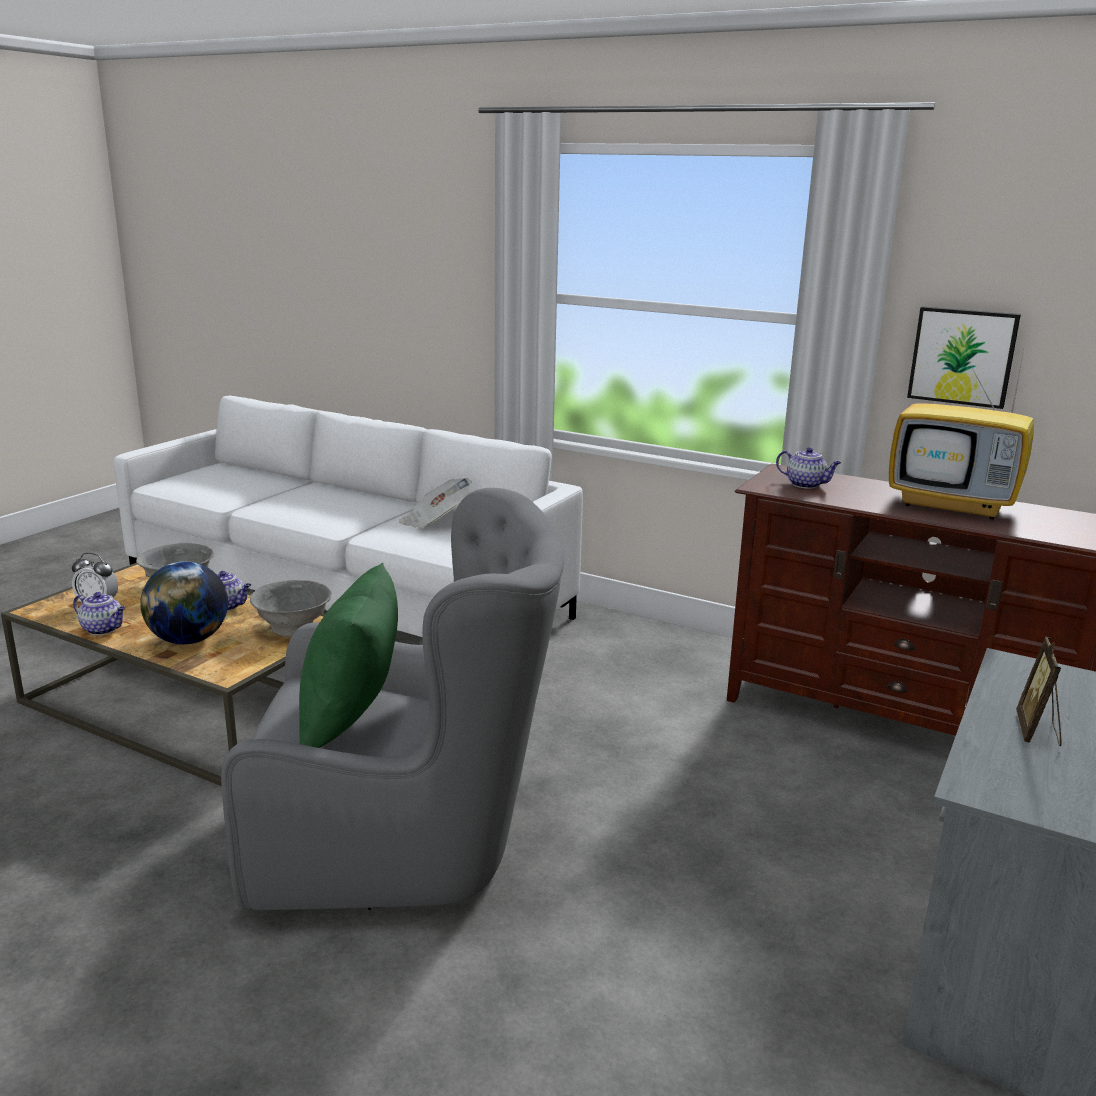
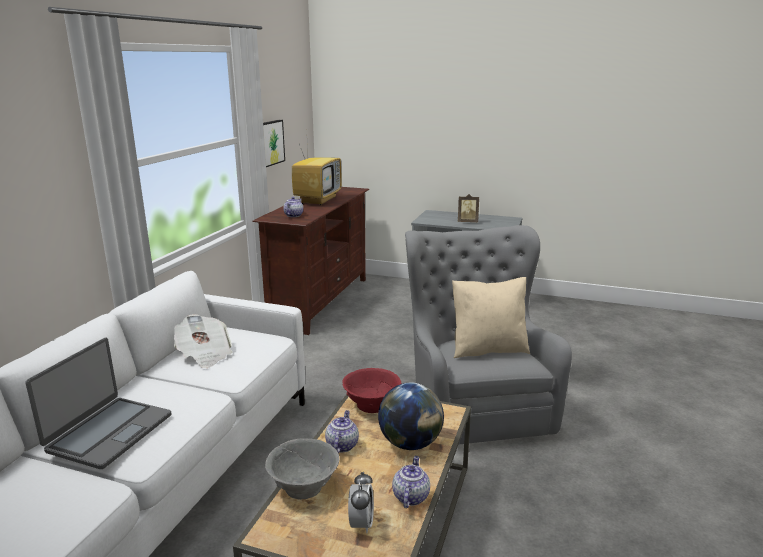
camera: 100 degrees left, 0 degrees up
grey bowl [250,580,332,637] -> red bowl [342,368,402,413]
green pillow [299,563,398,748] -> beige pillow [452,277,530,358]
none -> laptop [26,338,171,469]

